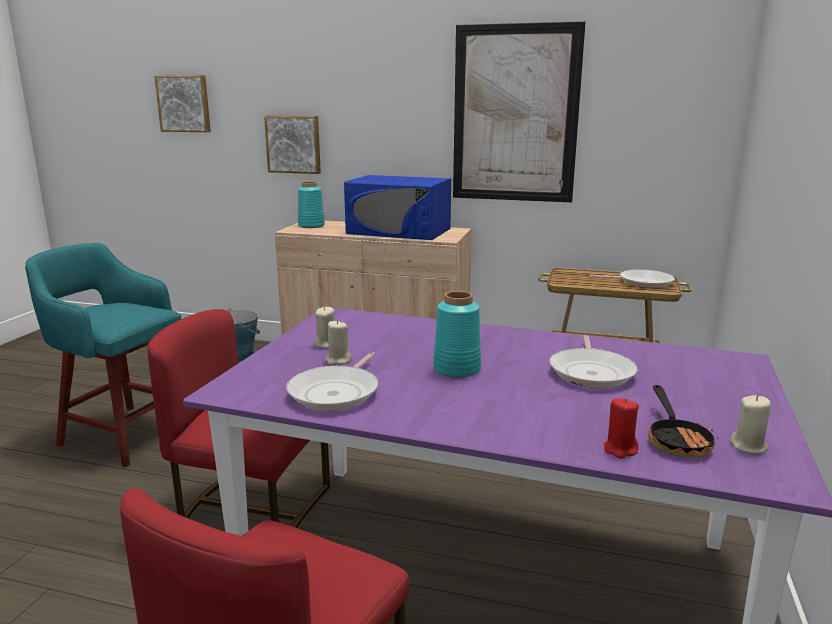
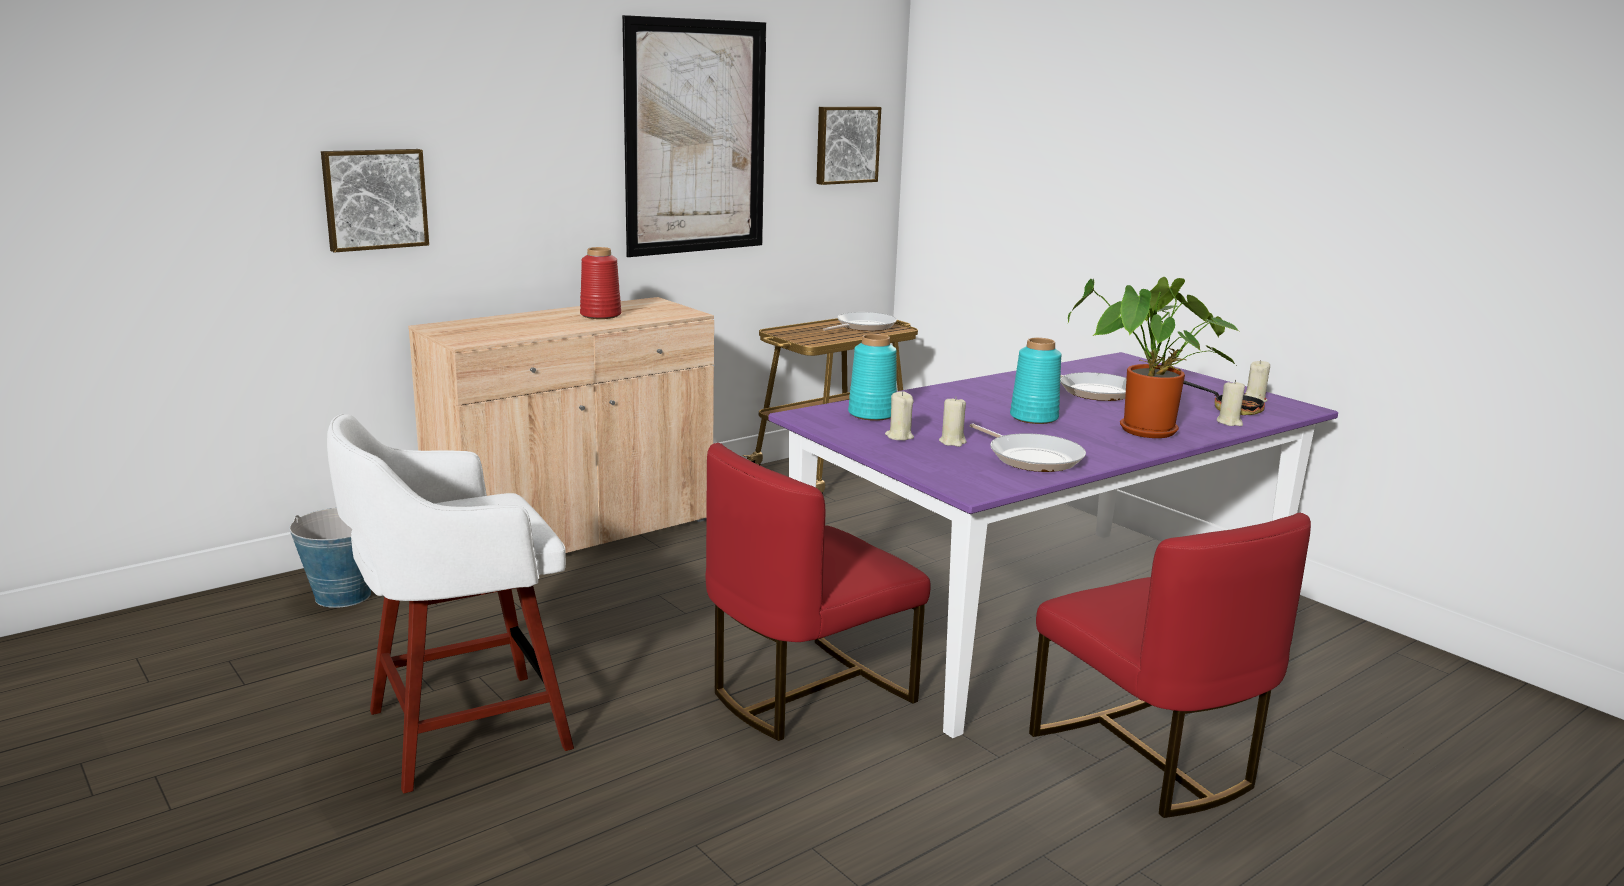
camera: 55 degrees left, 0 degrees up
turquoise stool [25,243,181,467] -> white stool [327,414,574,793]
picture [154,75,211,132] -> picture moved to [816,107,881,185]
turquoise vase [298,181,325,228] -> turquoise vase moved to [848,334,897,421]
blue microwave [344,175,451,240] -> red vase [580,247,621,319]
red candle [604,398,639,459] -> beige candle [1217,380,1245,426]
none -> potted plant [1068,277,1241,438]

